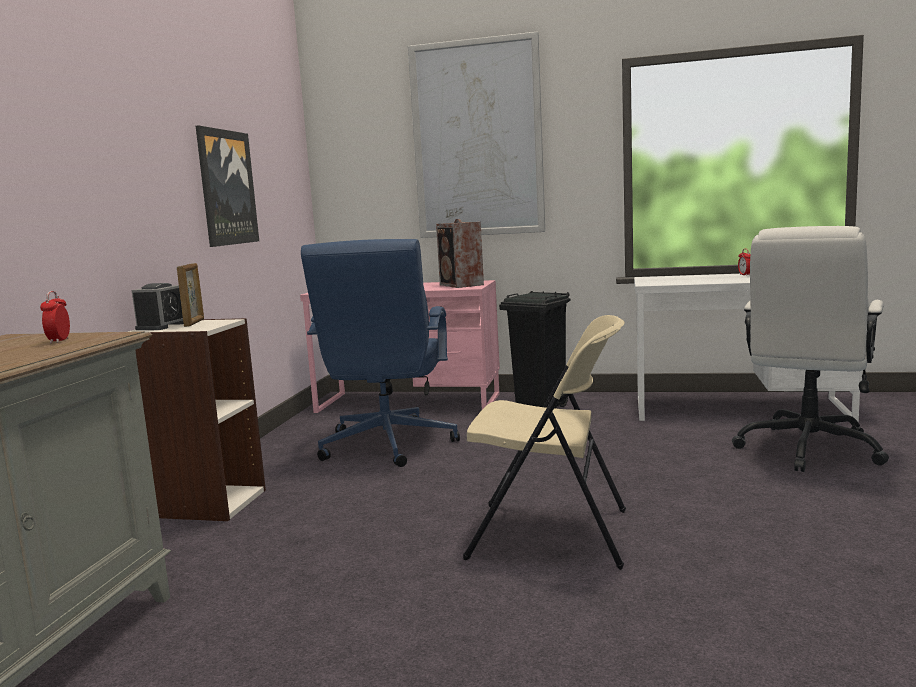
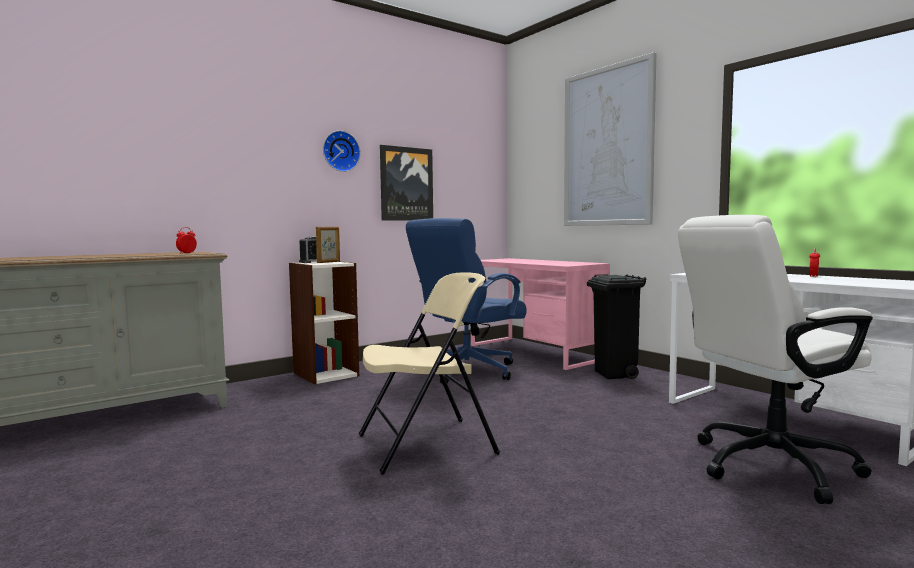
camera: 40 degrees right, 5 degrees down
speaker [436,219,484,288] -> none
beige chair [463,315,626,570] -> beige chair turned 75 degrees counterclockwise [359,272,500,475]
none -> wall clock [323,131,360,172]

